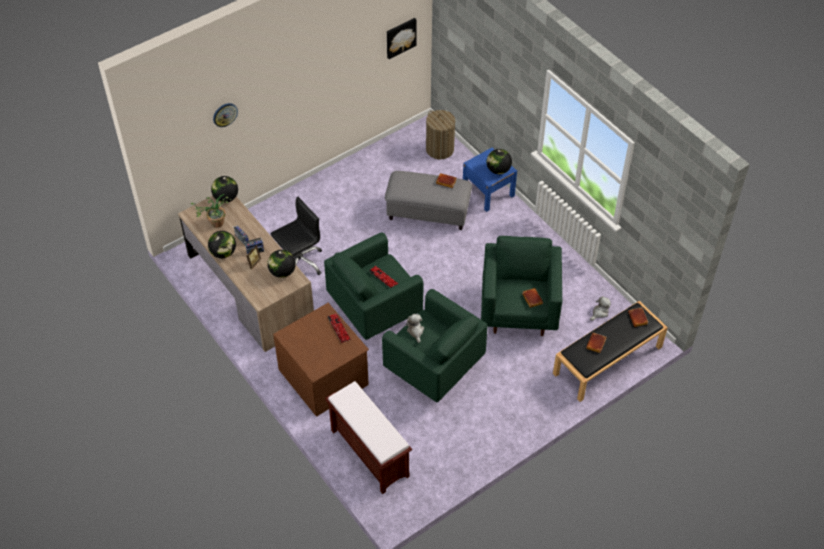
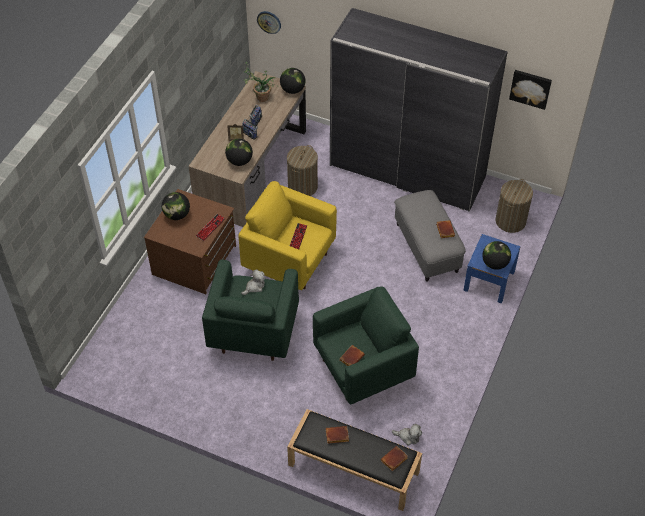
camera: 60 degrees right, 0 degrees up
globe [208,231,236,258] -> globe moved to [162,192,190,220]
wall clock [213,103,238,127] -> wall clock moved to [257,11,281,34]
black office chair [271,197,322,275] -> laundry basket [287,145,318,196]
green armchair [324,233,424,340] -> yellow armchair [238,181,337,290]
brown bench [325,381,412,494] -> none
none -> grey wardrobe [330,8,508,212]

